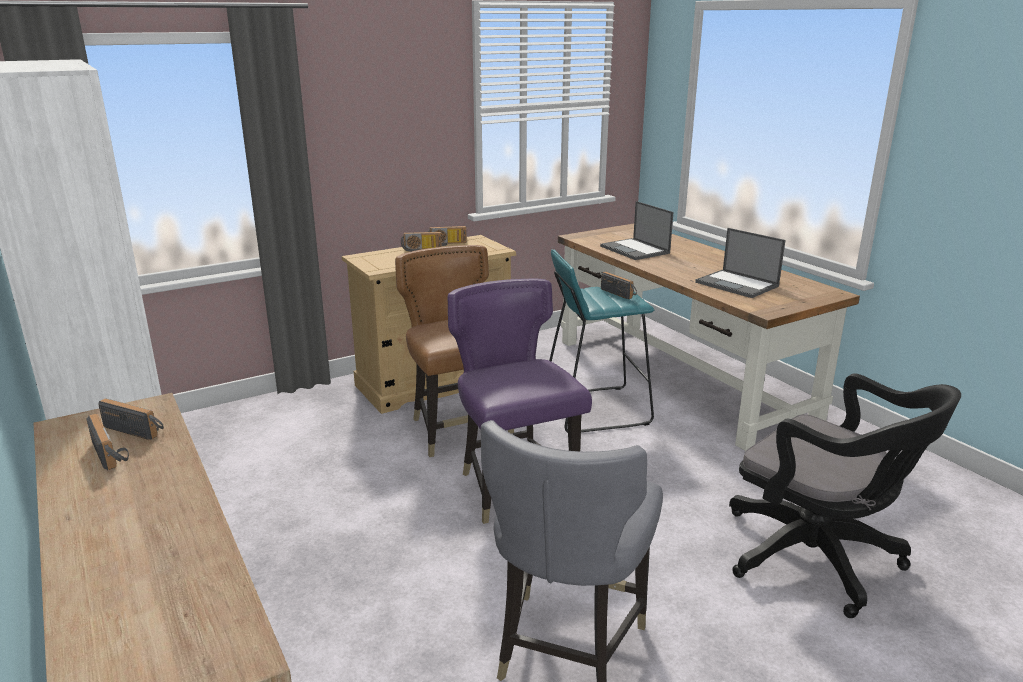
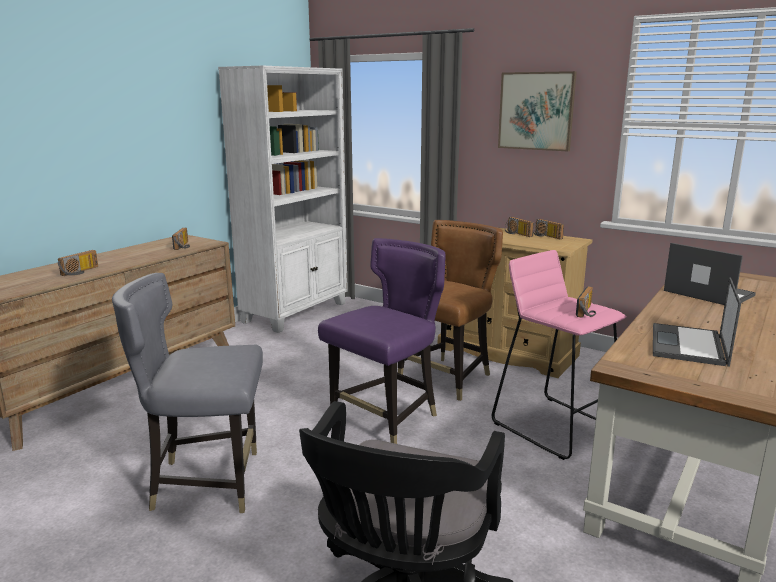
camera: 65 degrees right, 5 degrees down
radio [86,414,129,470] -> radio moved to [58,250,98,276]
turquoise stool [549,249,654,433] -> pink stool [492,250,627,460]
laptop [600,201,673,260] -> laptop turned 105 degrees clockwise [664,243,756,305]
none -> picture [498,71,577,151]

